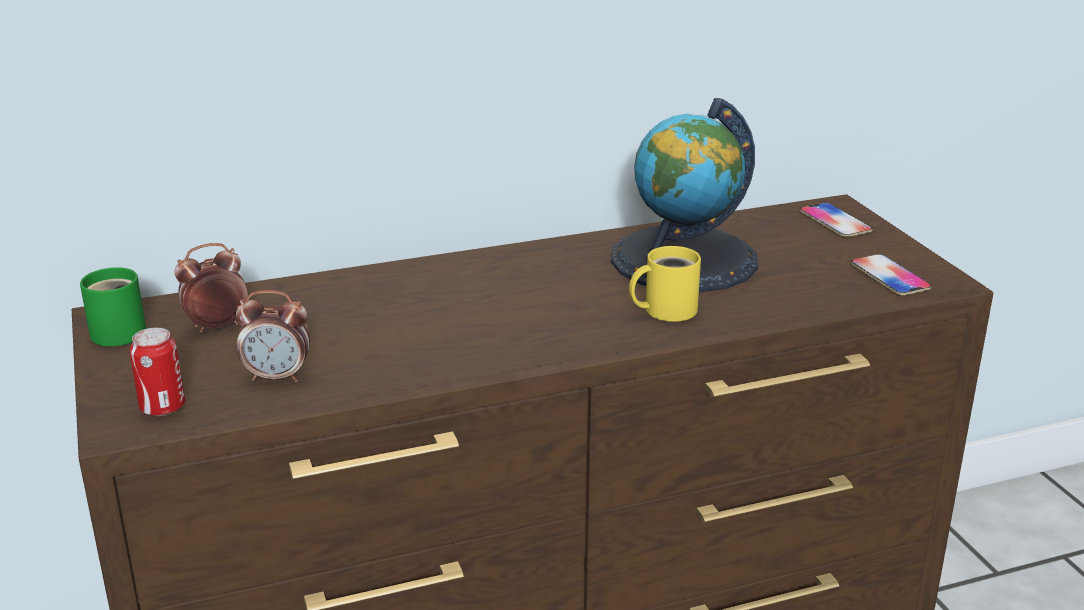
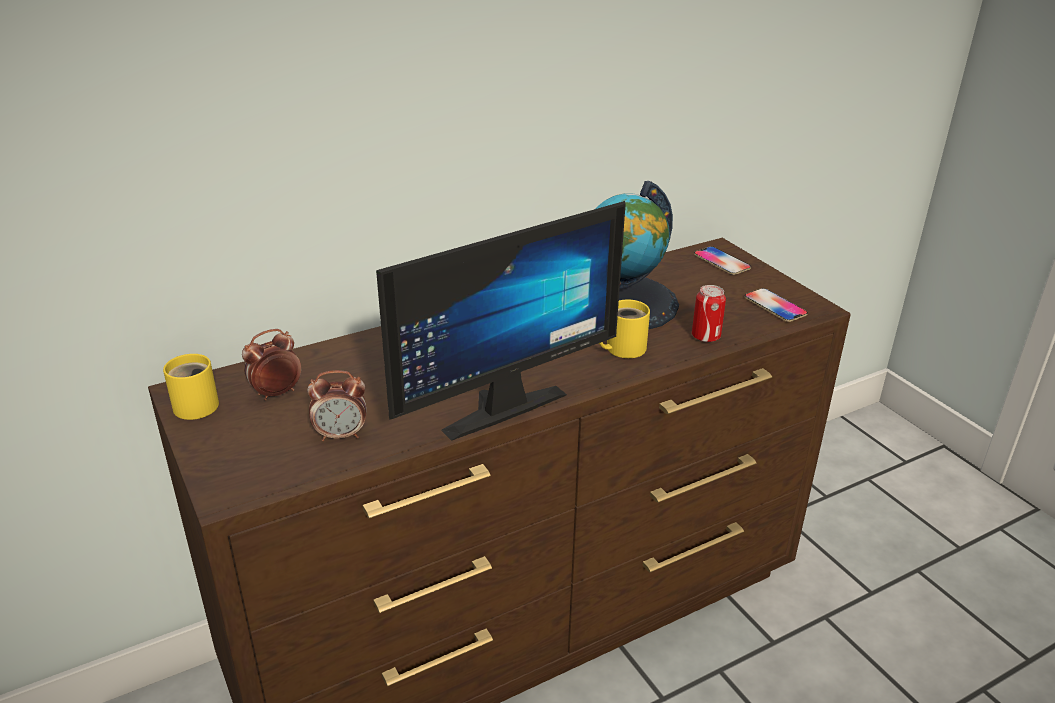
camera: 10 degrees left, 5 degrees up
green mug [80,267,146,346] -> yellow mug [163,354,219,420]
can [130,328,185,416] -> can moved to [692,285,726,342]
none -> monitor [376,201,626,441]

